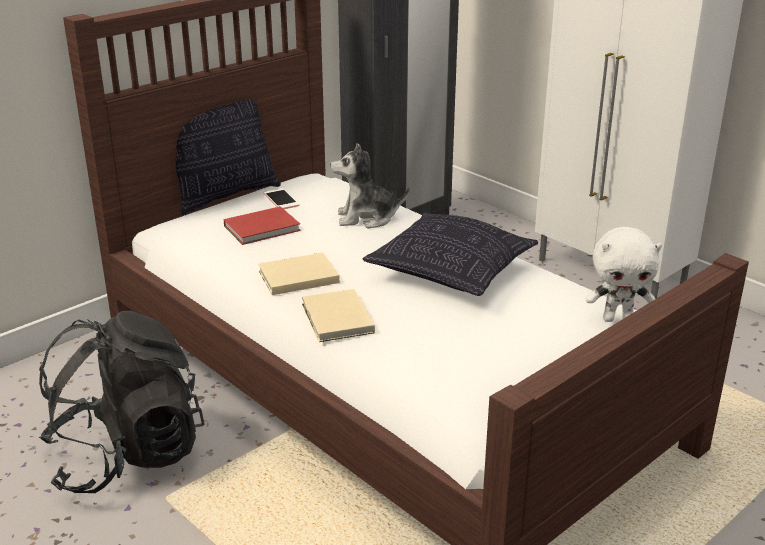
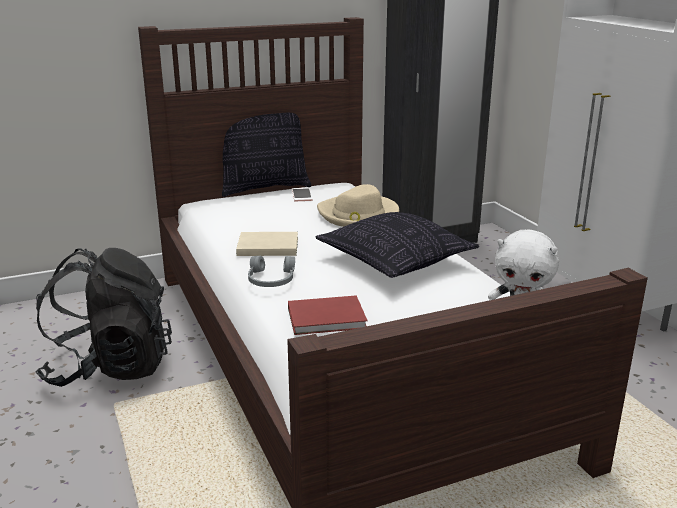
camera: 20 degrees right, 5 degrees down
red book [224,206,301,245] -> red book moved to [288,295,367,335]
beige book [302,289,375,342] -> grey headphones [248,255,295,287]
plush toy [330,144,409,229] -> beige hat [317,184,399,227]

